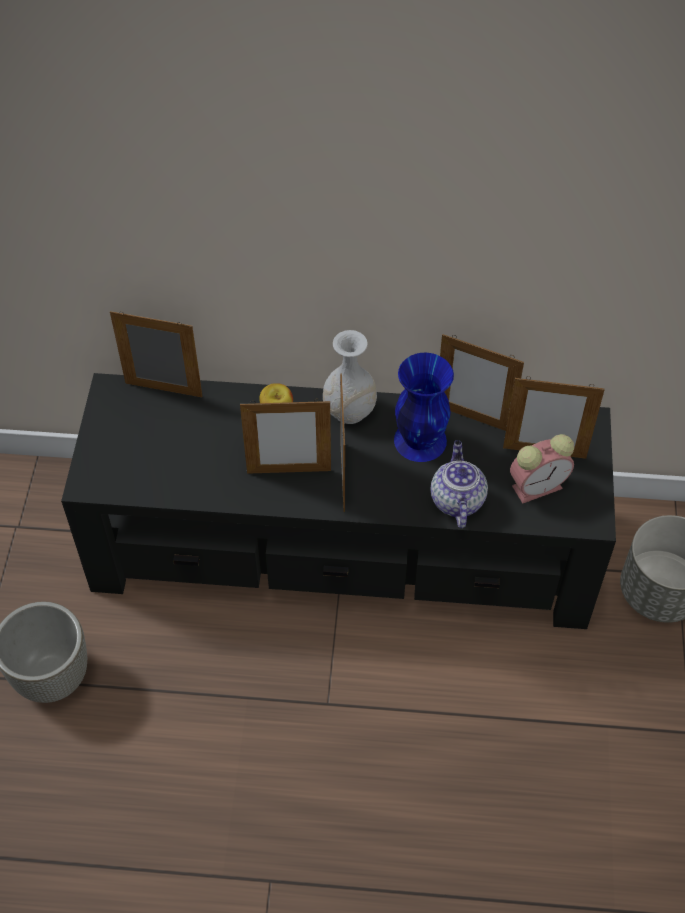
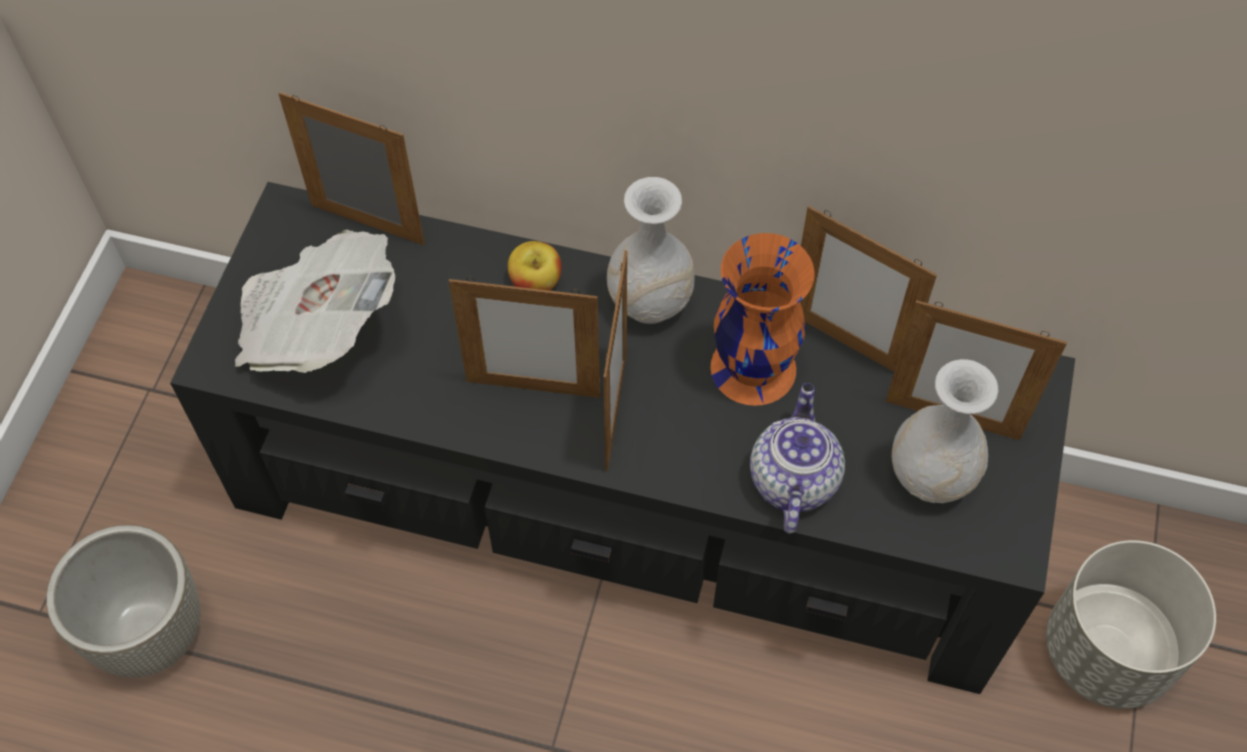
camera: 10 degrees right, 5 degrees up
blue vase [394,353,454,462] -> orange vase [711,233,815,406]
alarm clock [510,434,574,503] -> white vase [892,359,998,503]
none -> newspaper [235,230,395,373]

